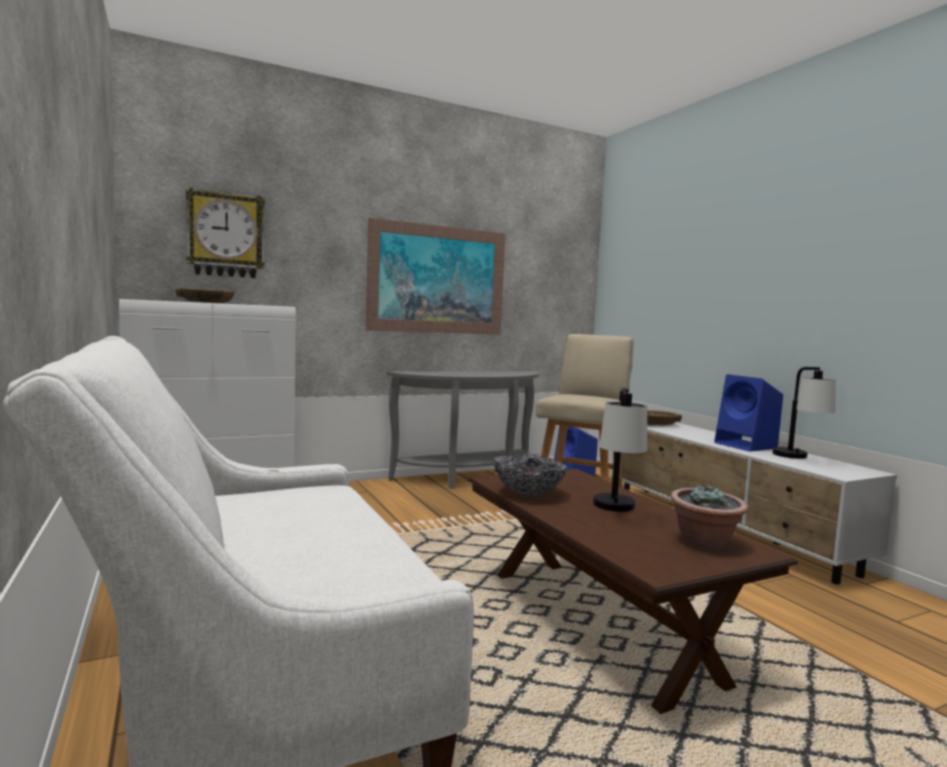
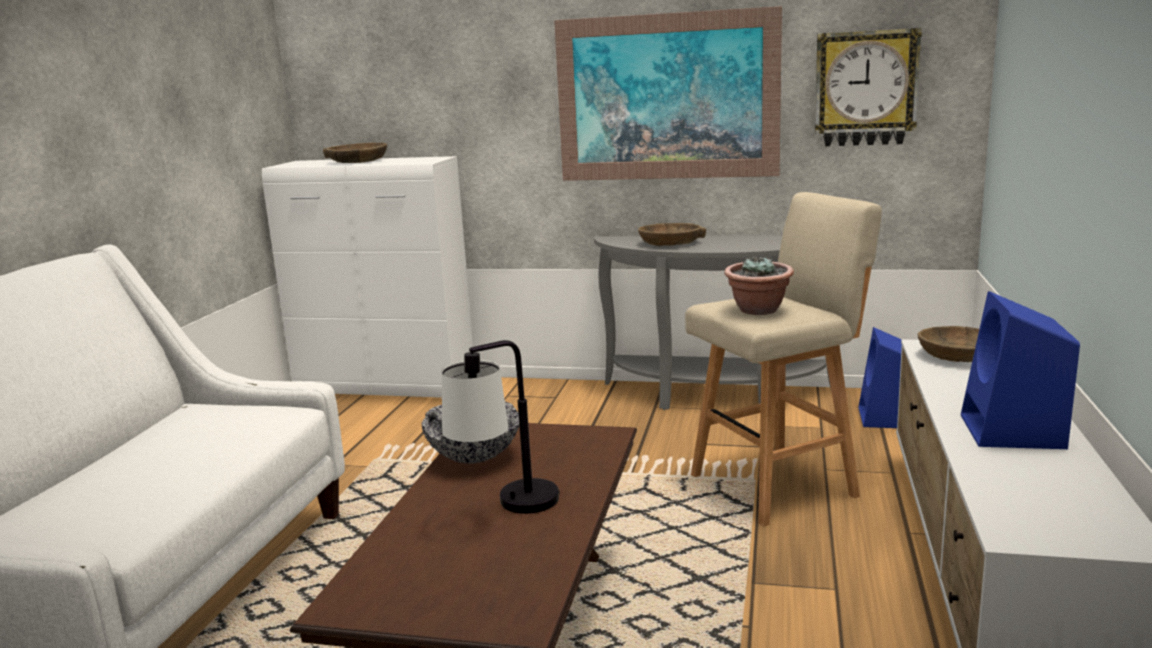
camera: 40 degrees right, 10 degrees up
wall clock [186,187,265,278] -> wall clock moved to [815,28,922,146]
potted plant [671,484,748,549] -> potted plant moved to [724,255,794,315]
table lamp [773,367,836,459] -> none
none -> brown bowl [638,223,706,246]

